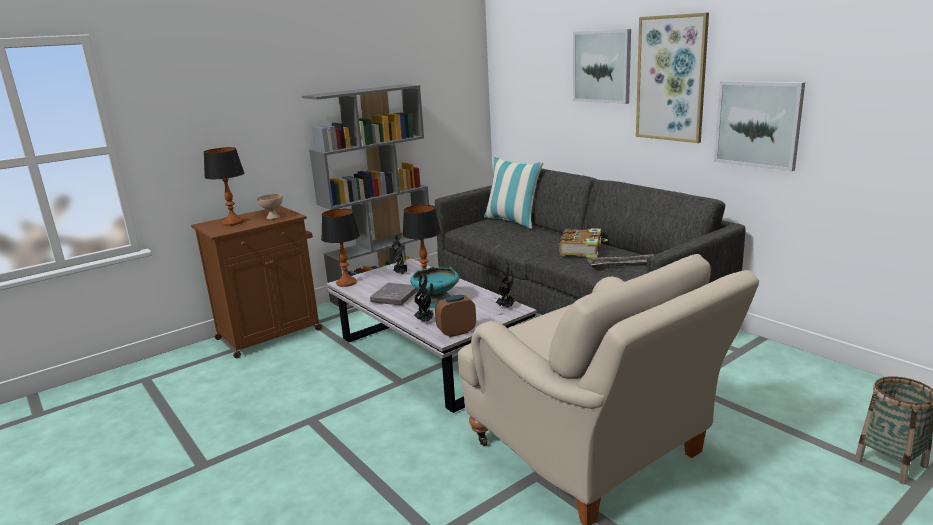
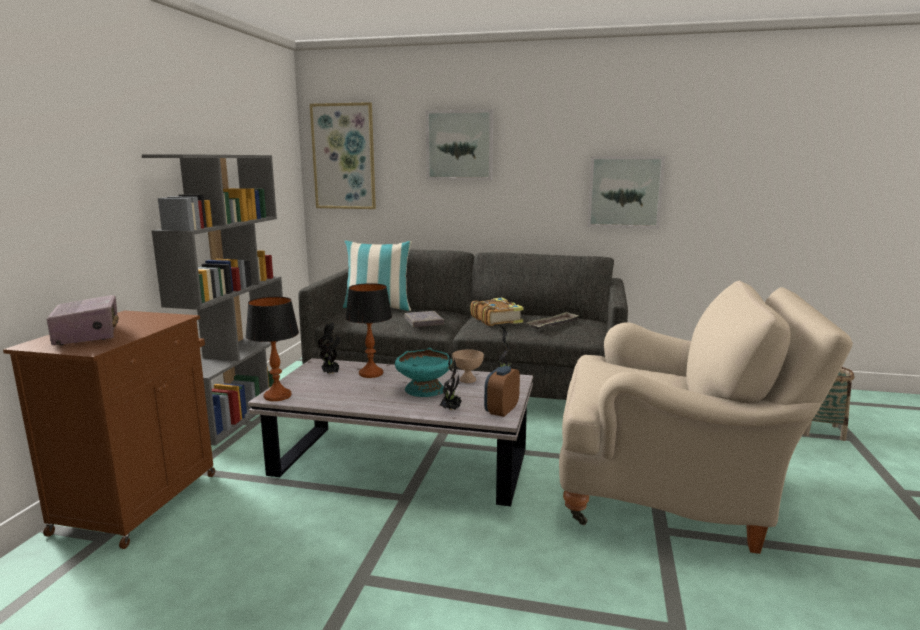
camera: 40 degrees left, 5 degrees down
table lamp [204,147,244,225] -> radio [47,295,119,345]
beige bowl [257,194,283,220] -> beige bowl moved to [452,350,484,383]
grey book [370,283,418,305] -> grey book moved to [405,311,444,327]
picture [636,12,709,143] -> picture moved to [310,102,376,209]

